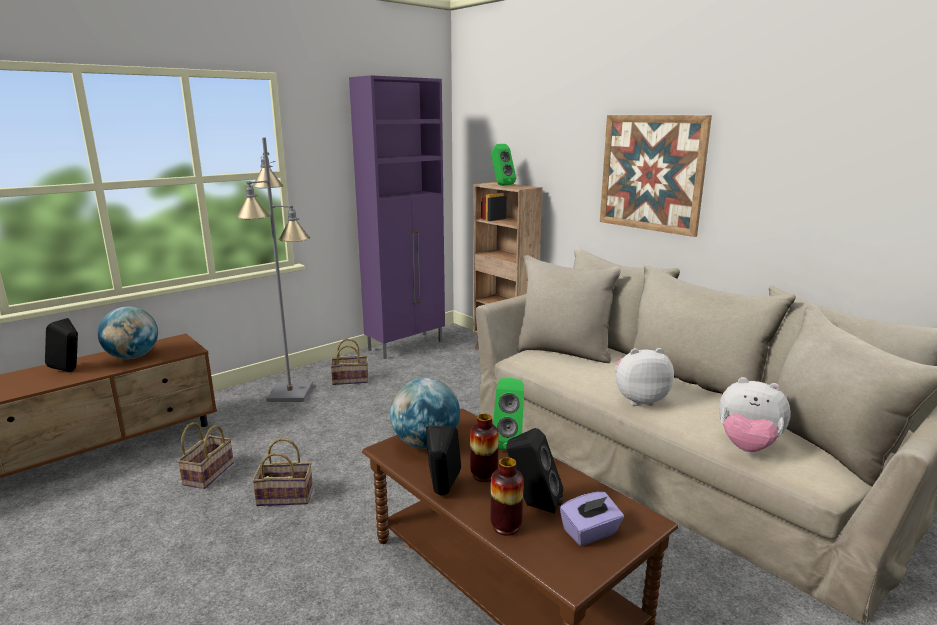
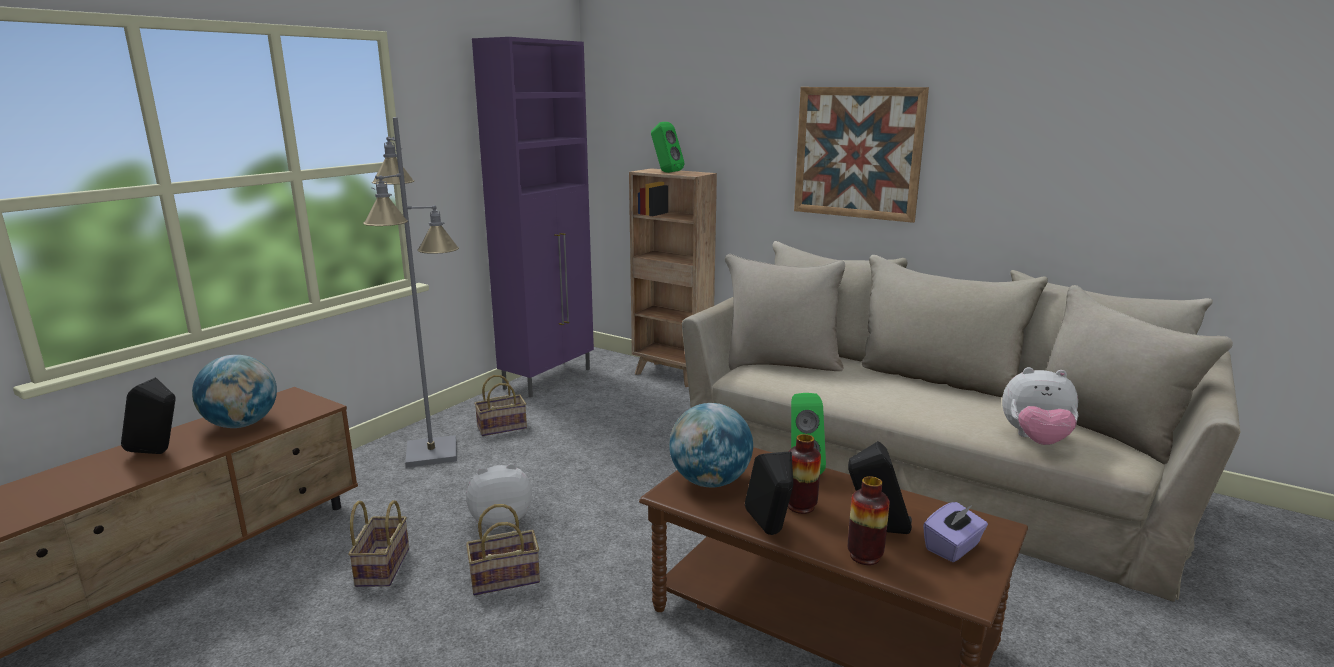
camera: 15 degrees left, 0 degrees up
plush toy [615,348,674,406] -> plush toy moved to [466,463,532,530]

